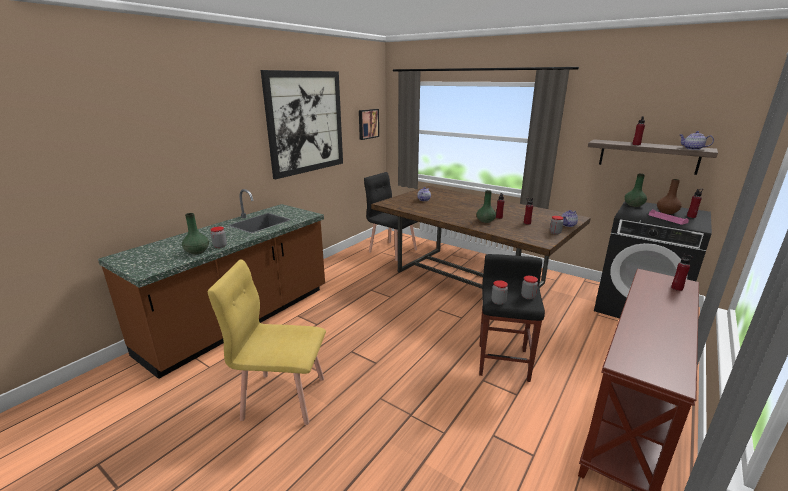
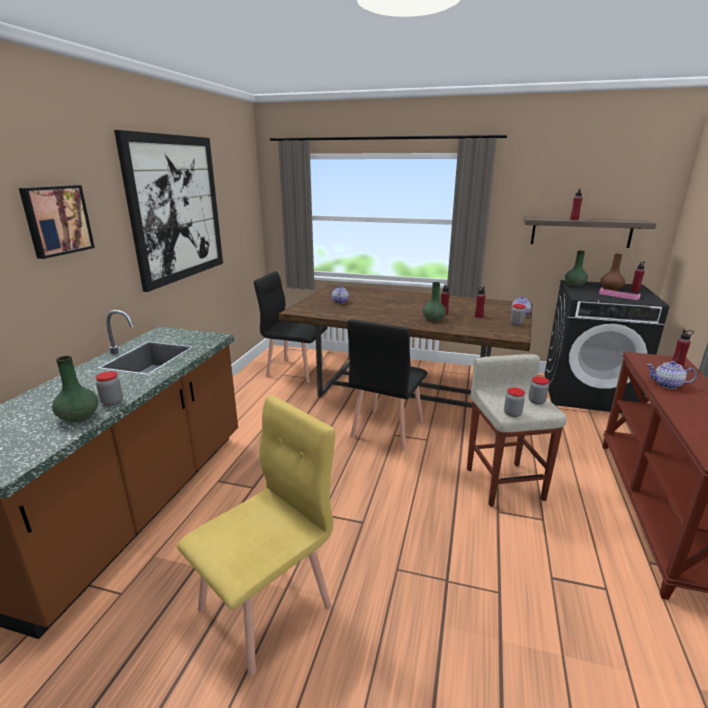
camera: 20 degrees left, 0 degrees up
yellow chair [208,260,326,425] -> yellow chair turned 150 degrees clockwise [177,395,335,676]
picture [359,109,379,140] -> picture moved to [19,185,95,259]
black stool [479,254,545,382] -> beige stool [467,354,567,507]
teapot [680,131,714,150] -> teapot moved to [647,361,697,389]
none -> black chair [347,320,427,451]

